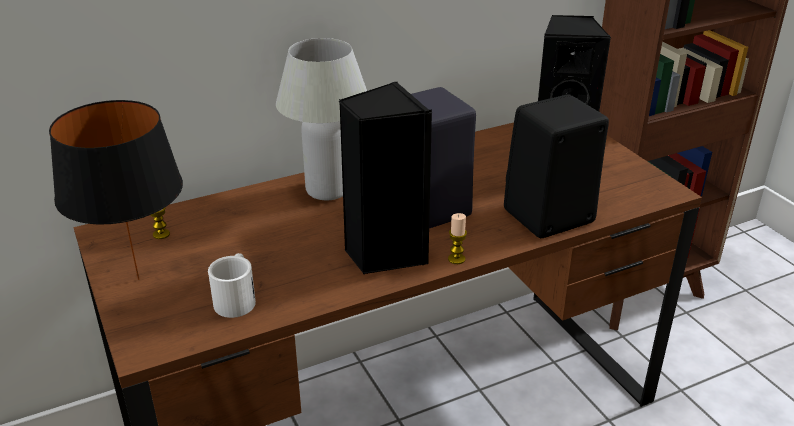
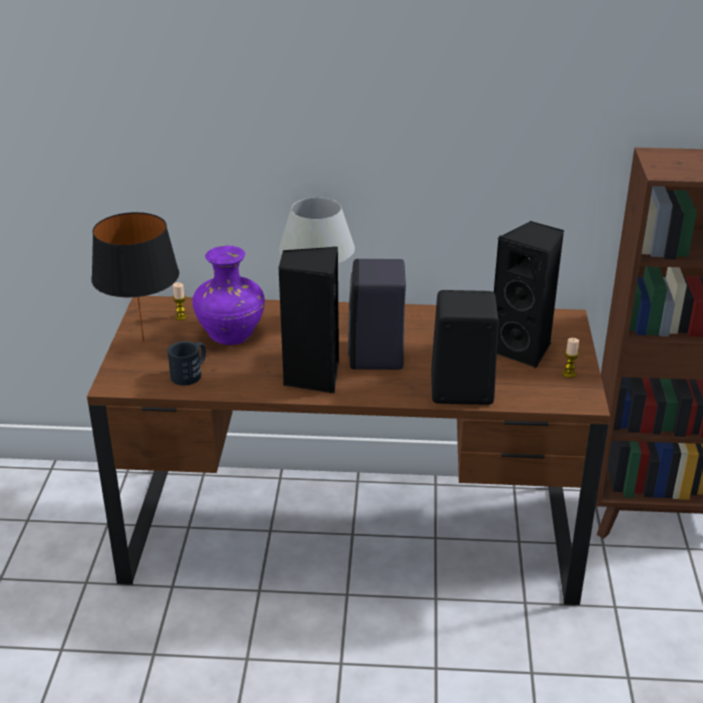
camera: 30 degrees right, 0 degrees up
white mug [208,253,256,318] -> black mug [168,341,206,386]
candle [448,213,467,264] -> candle moved to [562,338,579,378]
none -> purple vase [192,245,265,345]

